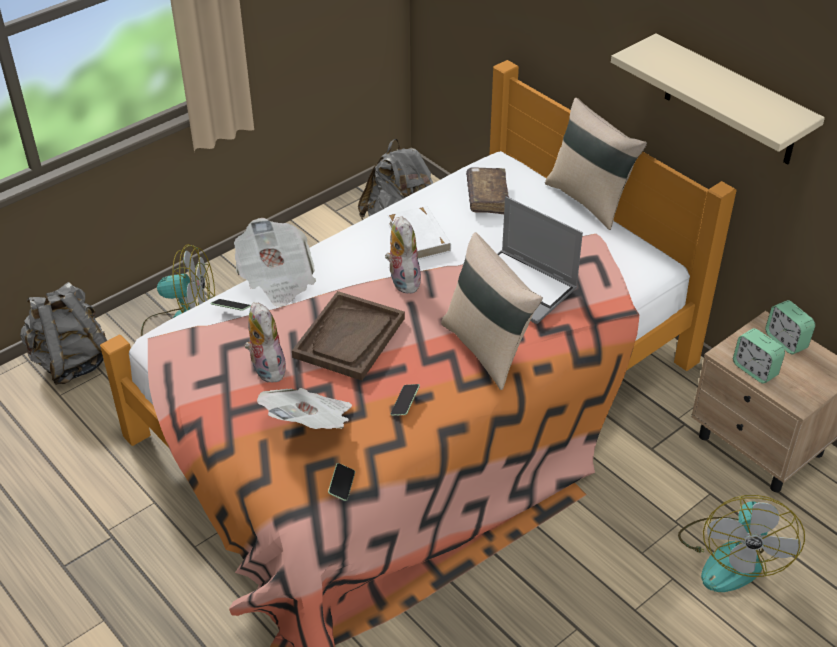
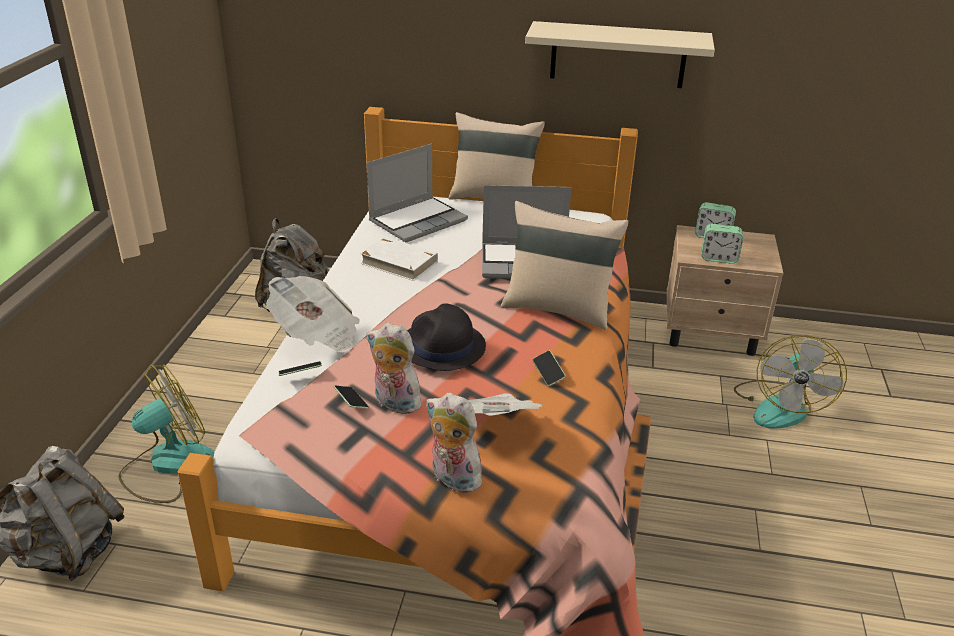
camera: 40 degrees left, 10 degrees down
brown tray [292,291,405,381] -> black hat [407,304,486,371]
phone [328,463,355,501] -> phone moved to [334,385,369,409]
plush toy [385,216,421,293] -> plush toy moved to [426,393,482,493]
brown book [466,167,509,214] -> laptop [366,144,468,242]
fan [678,495,805,592] -> fan turned 45 degrees clockwise [734,335,847,429]

